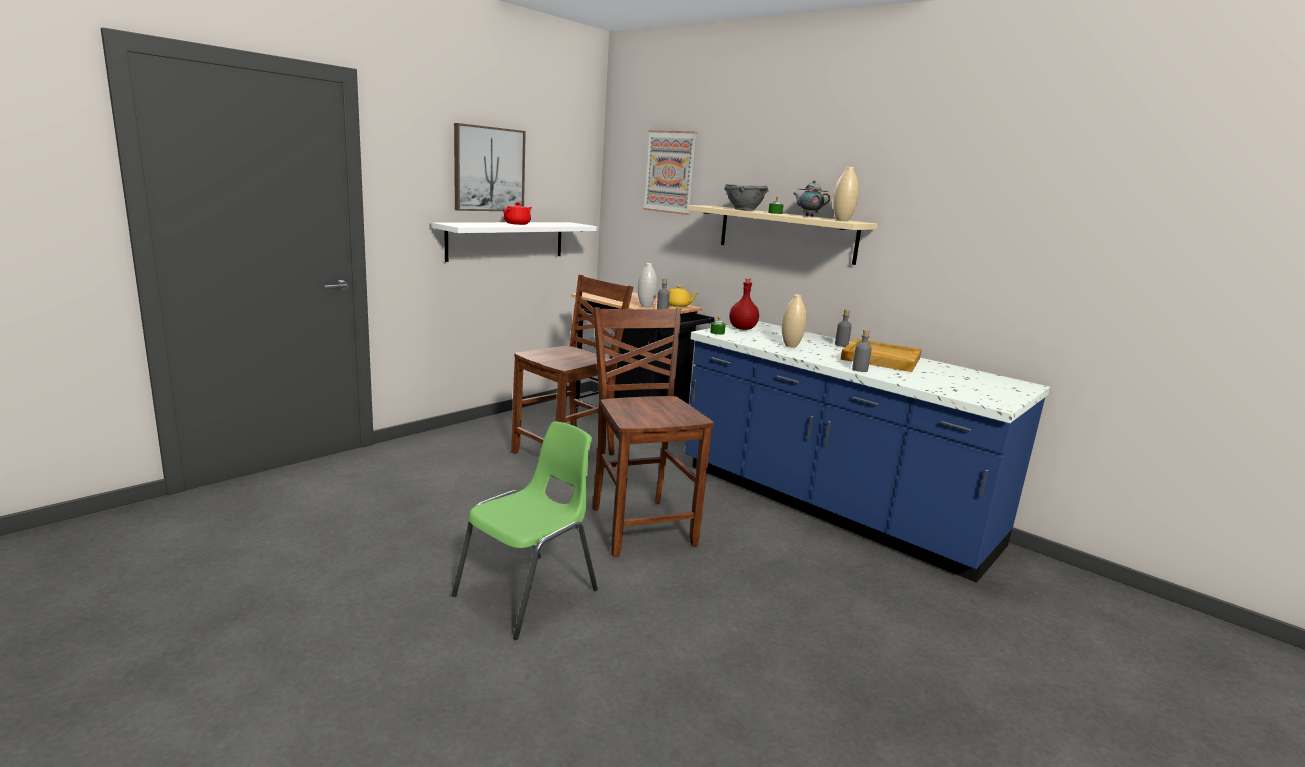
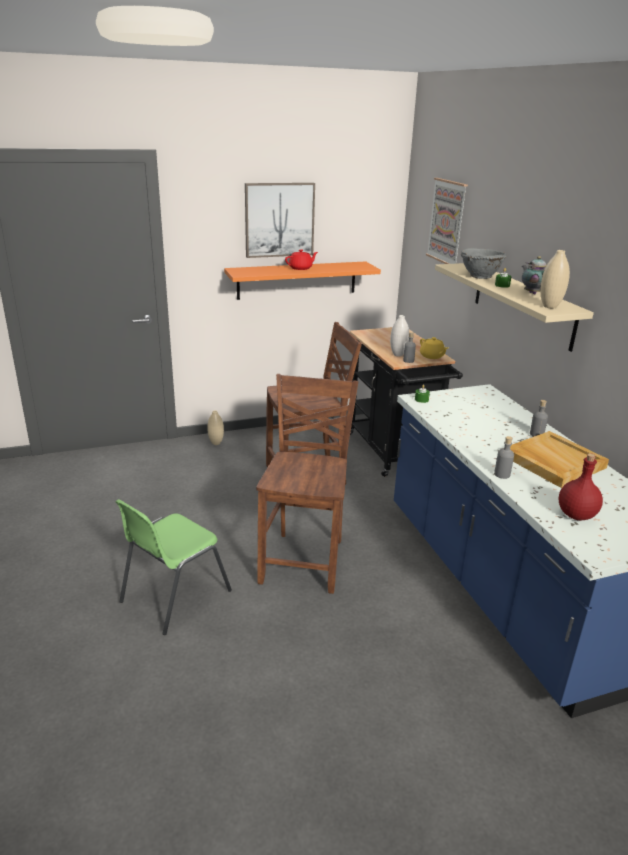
camera: 30 degrees right, 10 degrees up
white shelf [432,222,597,262] -> orange shelf [224,261,381,300]
green chair [452,421,598,640] -> green chair turned 150 degrees clockwise [115,499,232,635]
red bottle [729,278,759,330] -> red bottle moved to [559,453,603,520]
beige vase [782,294,807,347] -> beige vase moved to [207,410,224,445]

